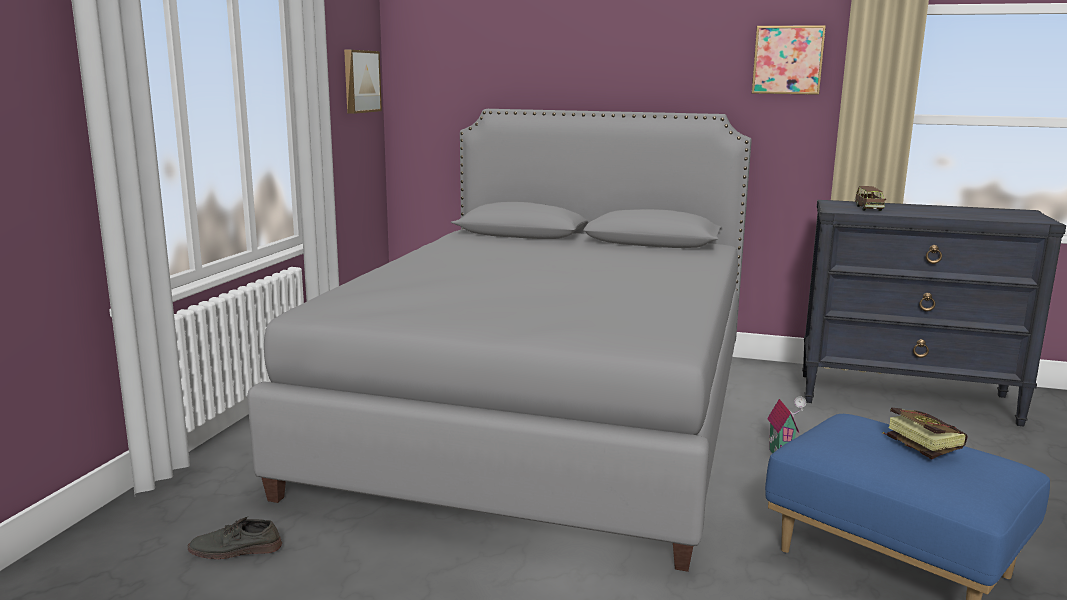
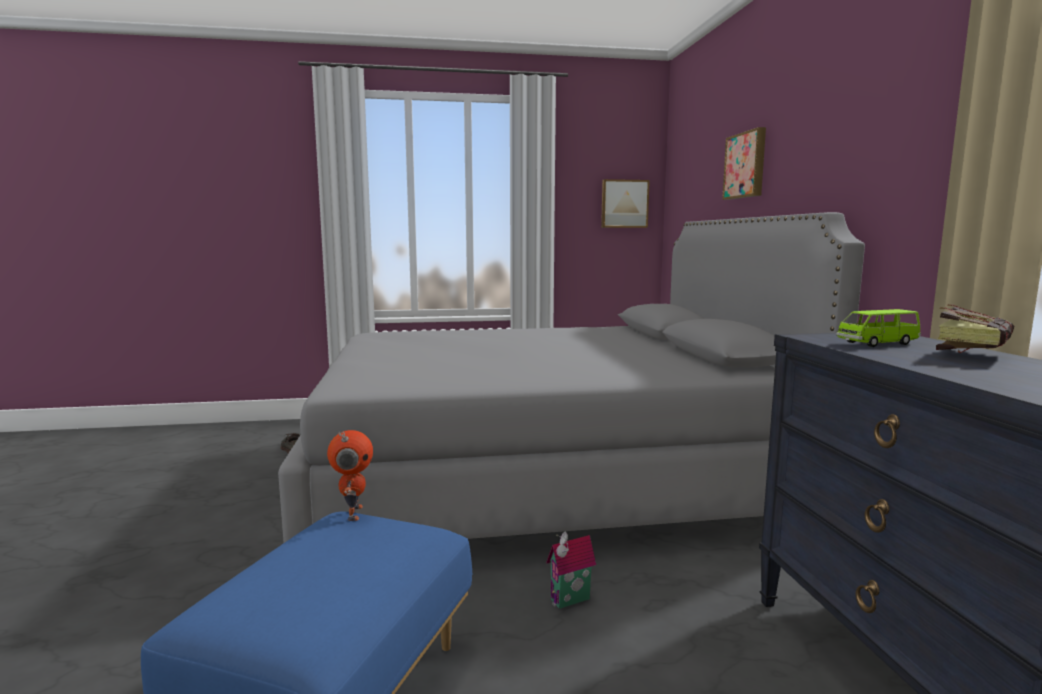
camera: 65 degrees right, 5 degrees down
picture [752,25,826,95] -> picture moved to [722,127,766,200]
brown toy car [855,186,886,211] -> green toy car [836,309,921,347]
book [882,408,968,459] -> book moved to [936,305,1014,353]
none -> toy robot [327,430,373,521]

